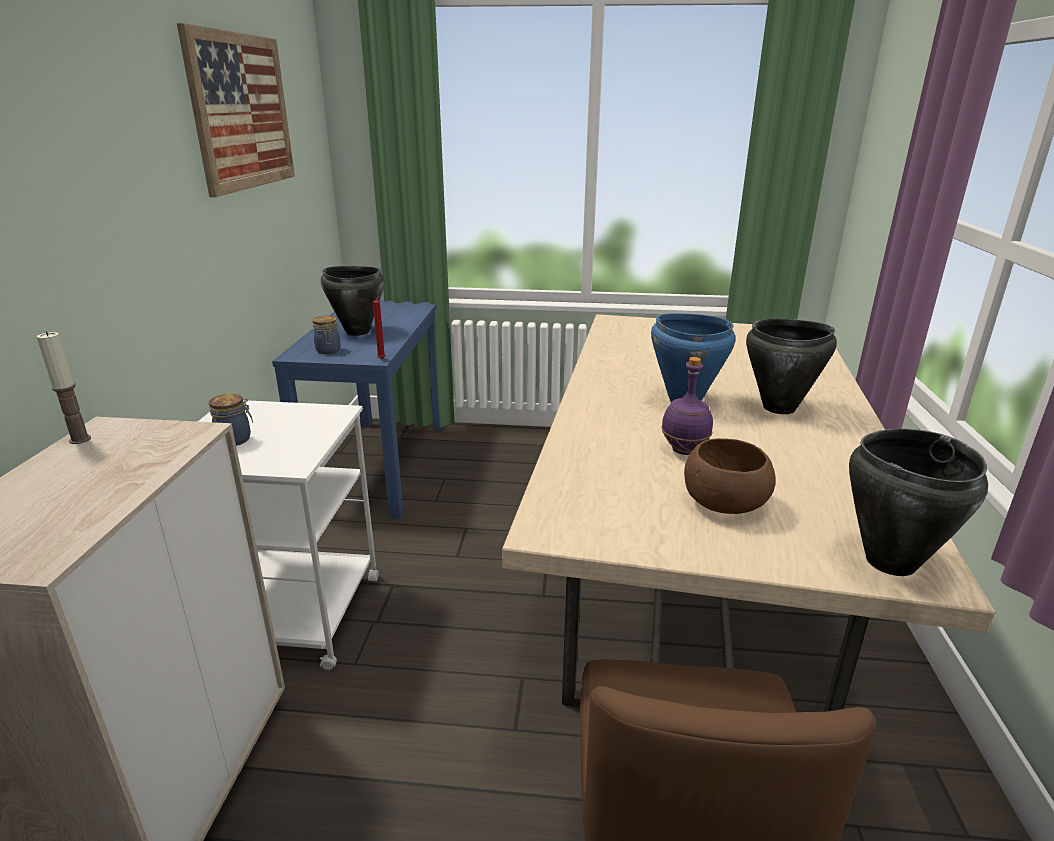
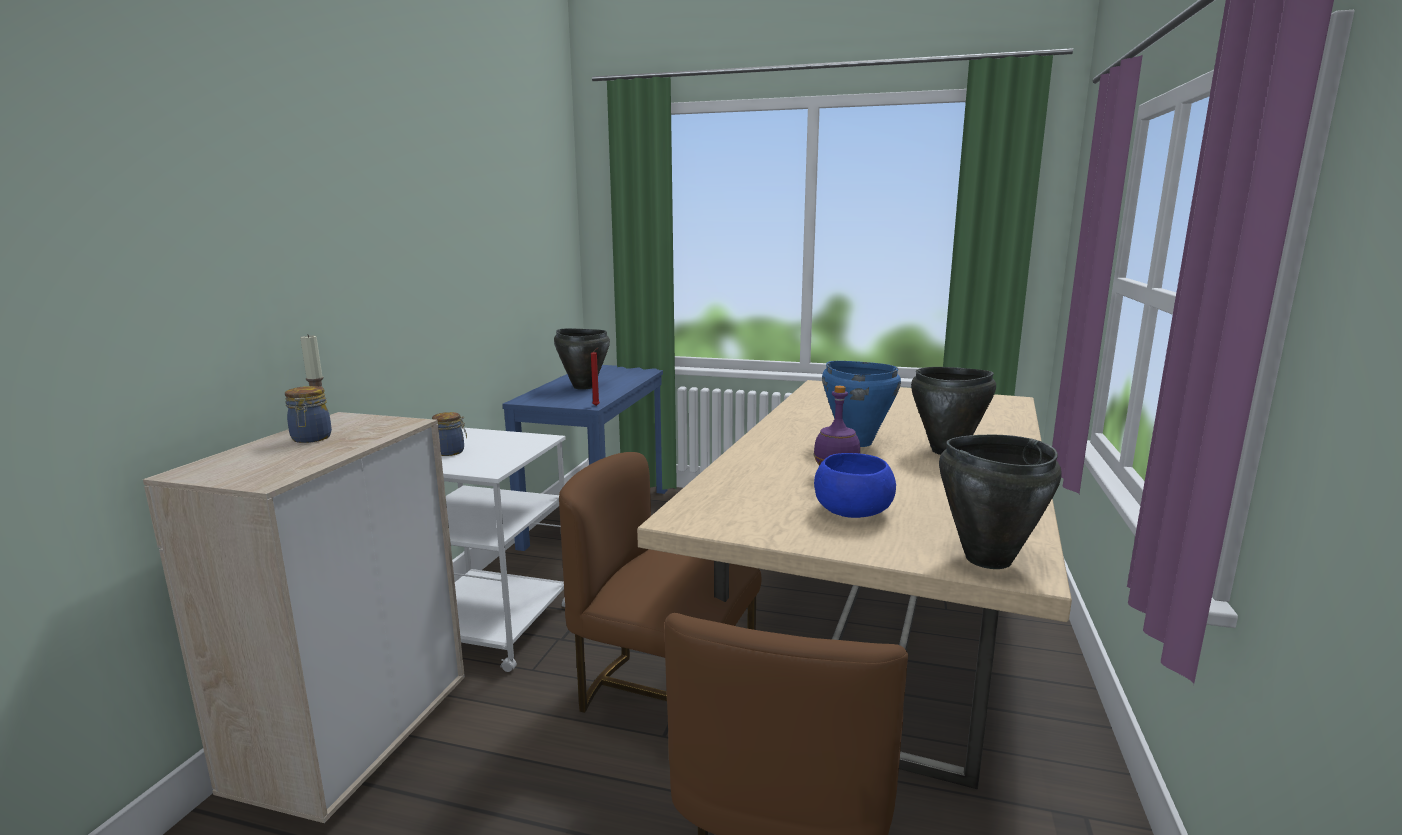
camera: 10 degrees right, 10 degrees down
picture [177,23,295,197] -> none
jar [313,316,341,354] -> jar moved to [285,386,332,443]
brown bowl [684,438,776,514] -> blue bowl [814,453,896,518]
none -> brown chair [559,452,761,713]

